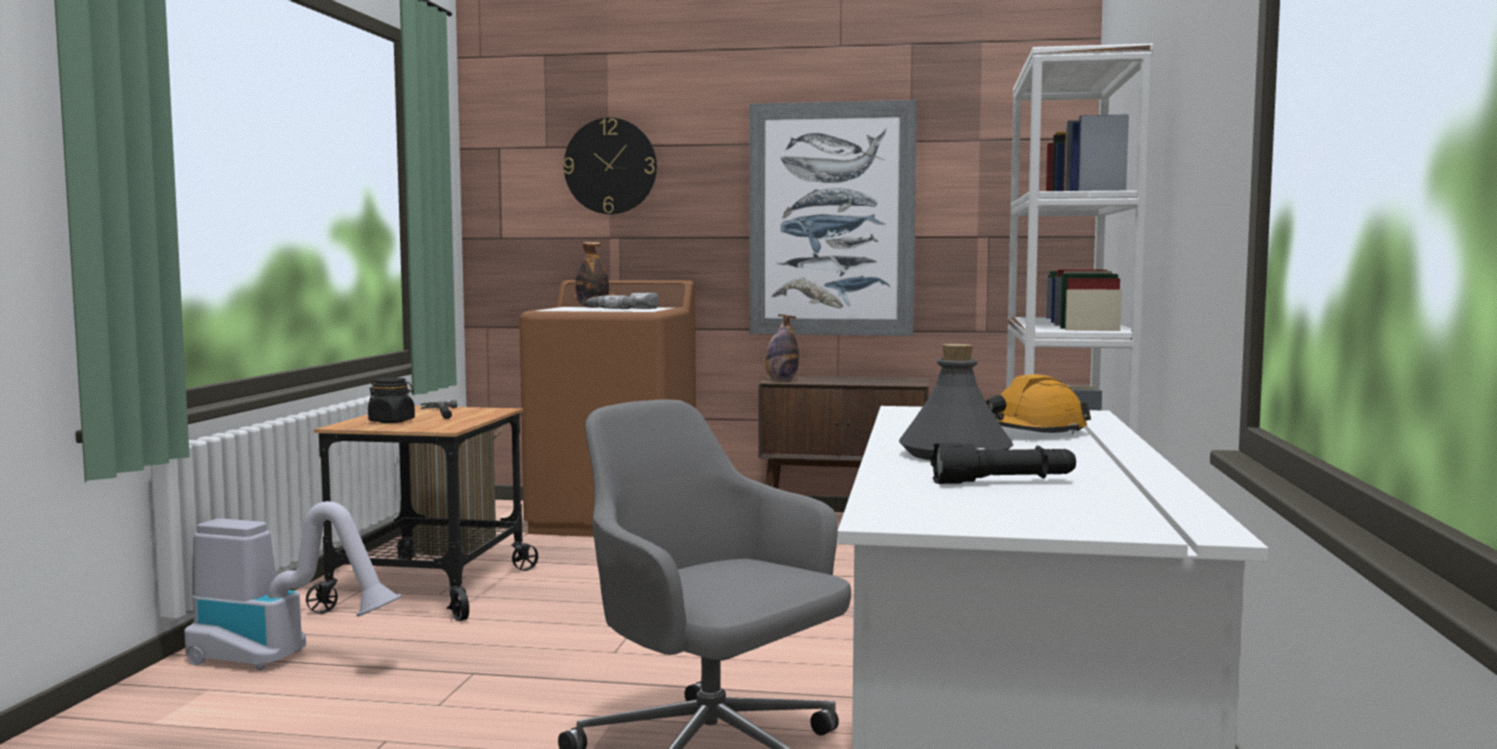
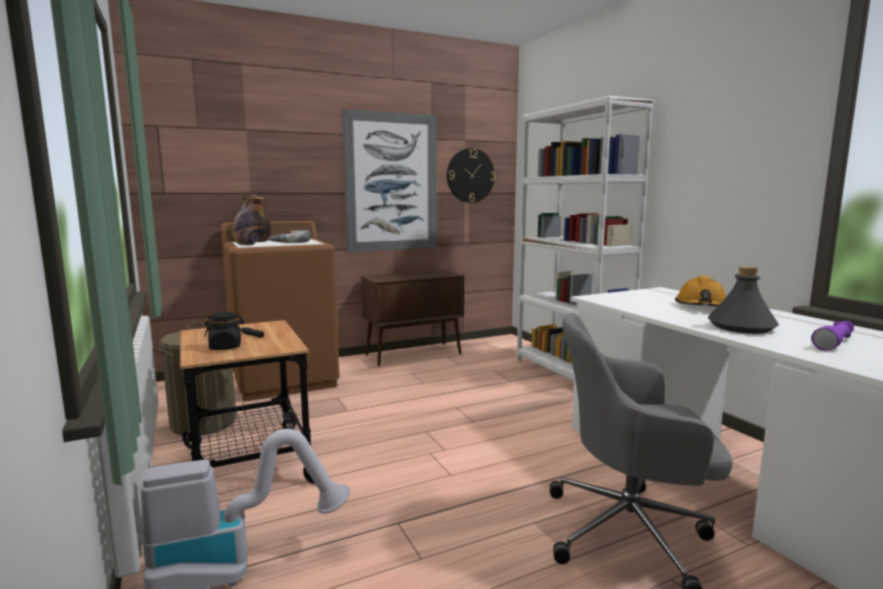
camera: 35 degrees left, 5 degrees up
wall clock [563,118,657,214] -> wall clock moved to [447,148,495,203]
bottle [765,314,799,380] -> bottle moved to [233,197,259,245]
black flashlight [931,443,1076,484] -> purple flashlight [811,321,854,351]

